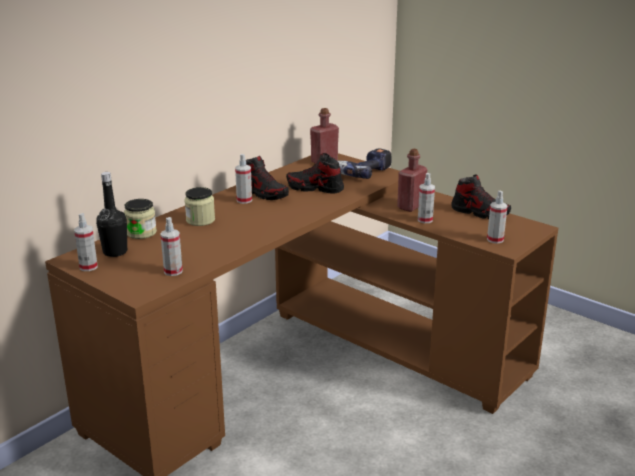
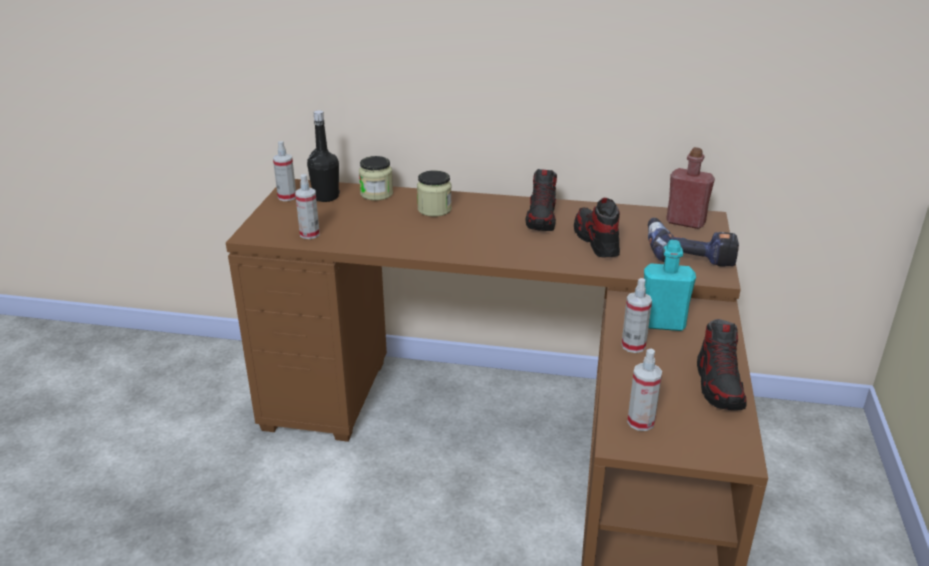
camera: 60 degrees right, 5 degrees up
spray bottle [235,154,252,204] -> none
red bottle [397,149,427,212] -> turquoise bottle [644,240,696,331]

